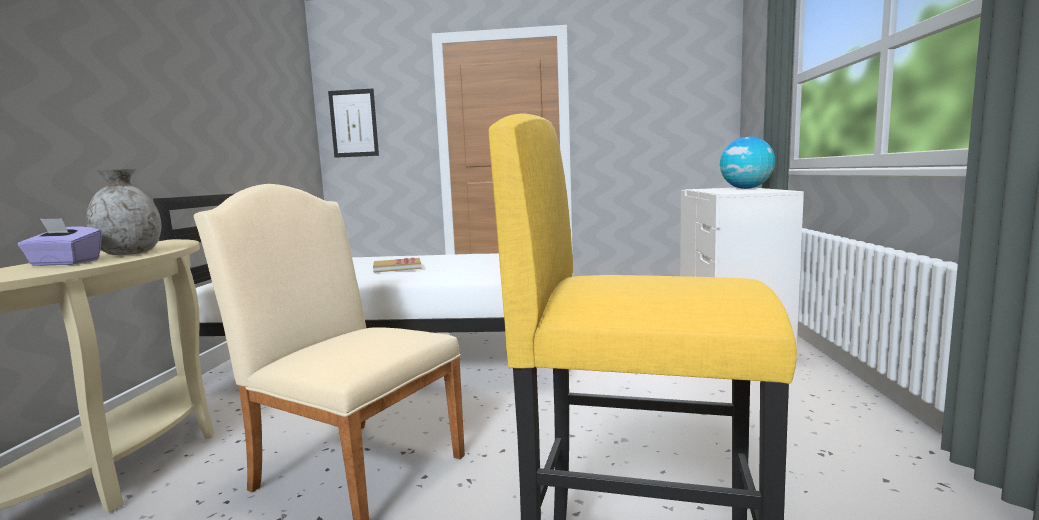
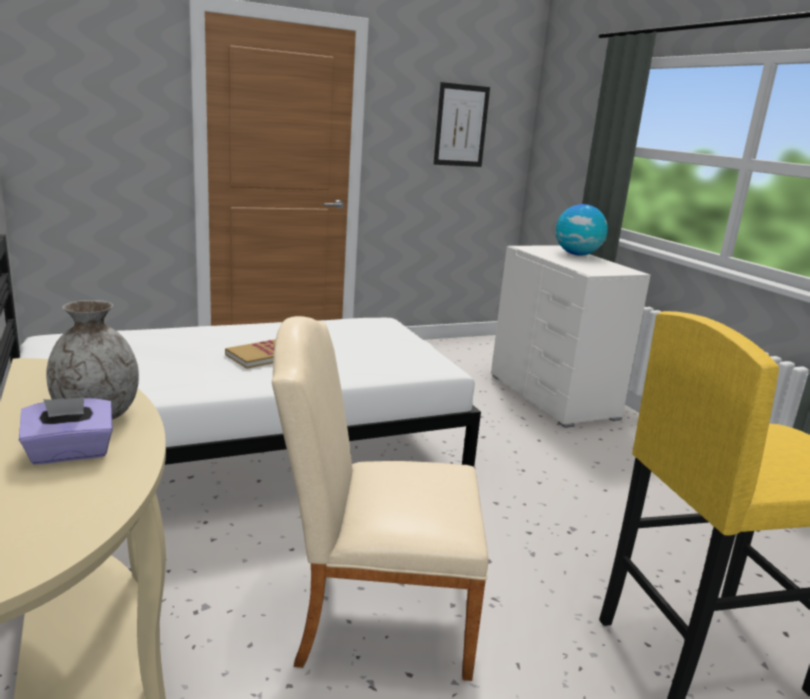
camera: 30 degrees left, 10 degrees up
picture [328,89,379,158] -> picture moved to [434,82,490,167]

